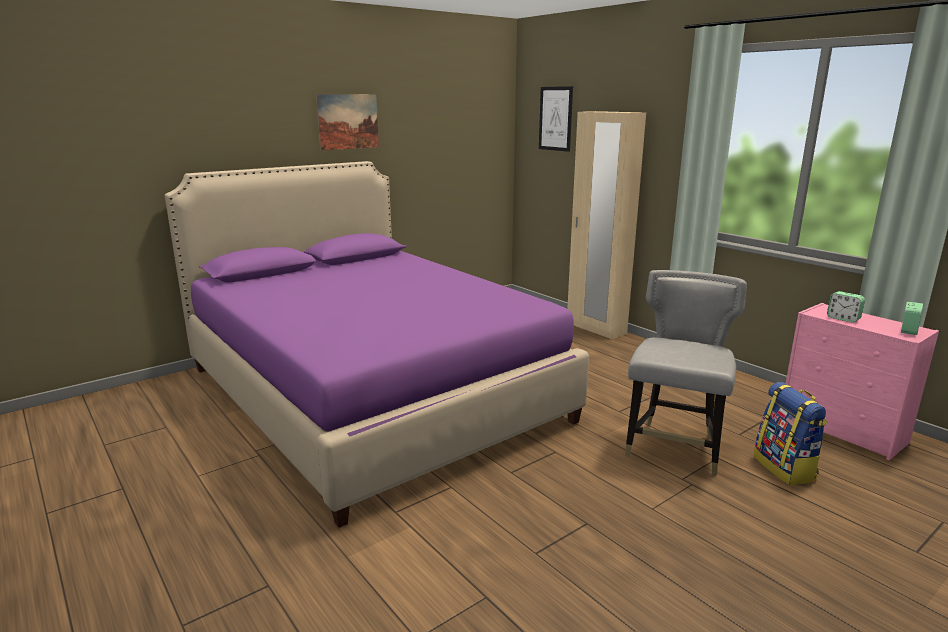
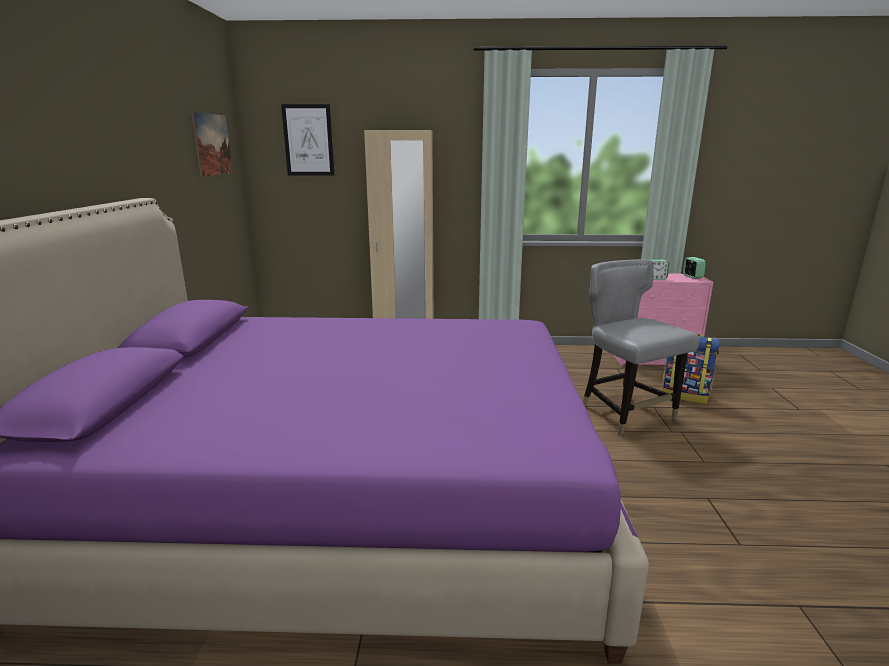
camera: 50 degrees left, 0 degrees up
picture [316,94,379,150] -> picture moved to [191,112,233,177]

